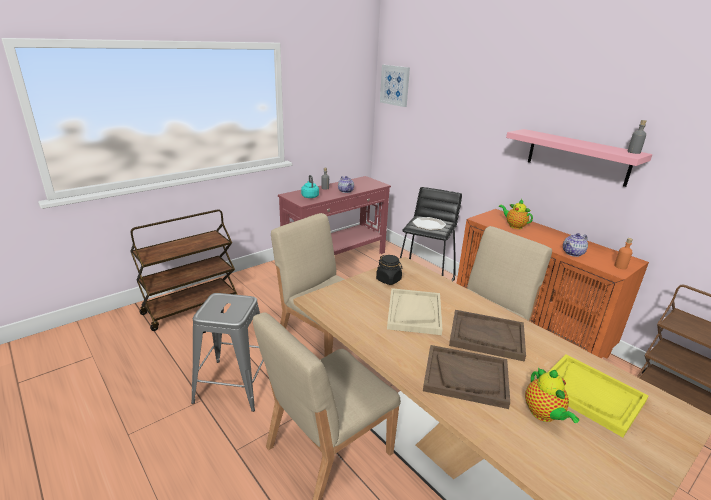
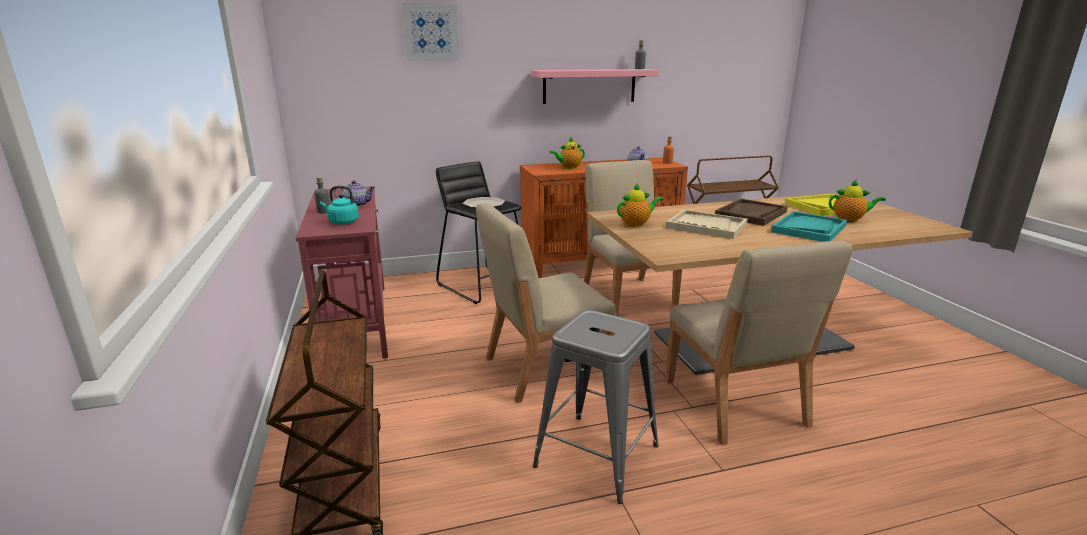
camera: 65 degrees left, 5 degrees down
black jar [376,255,403,285] -> teapot [617,183,663,227]
picture [380,65,410,107] -> picture moved to [402,3,459,60]
brown tray [423,345,510,409] -> turquoise tray [771,211,847,242]

